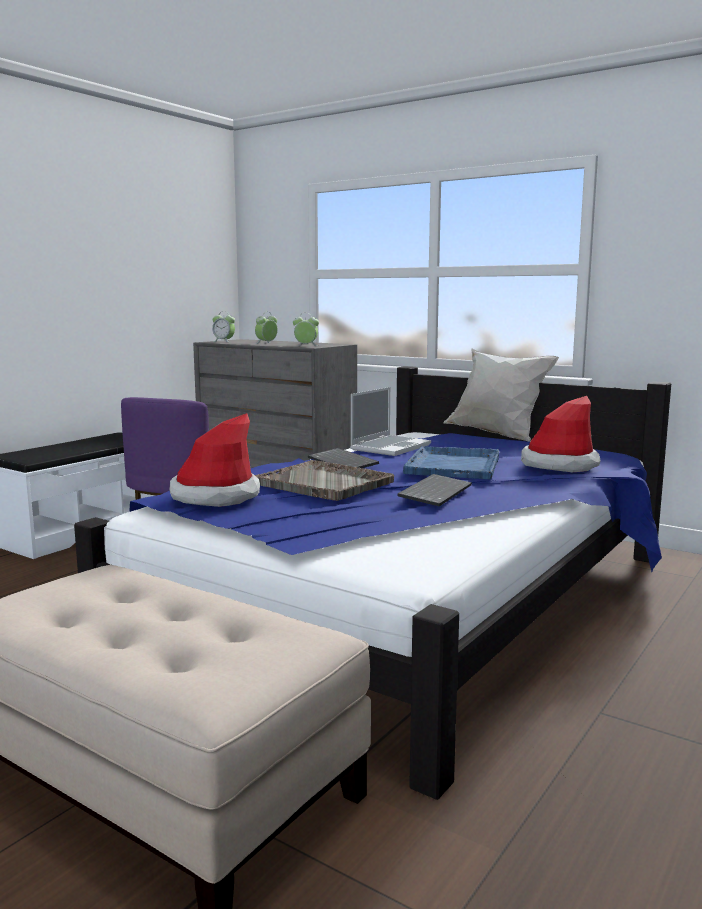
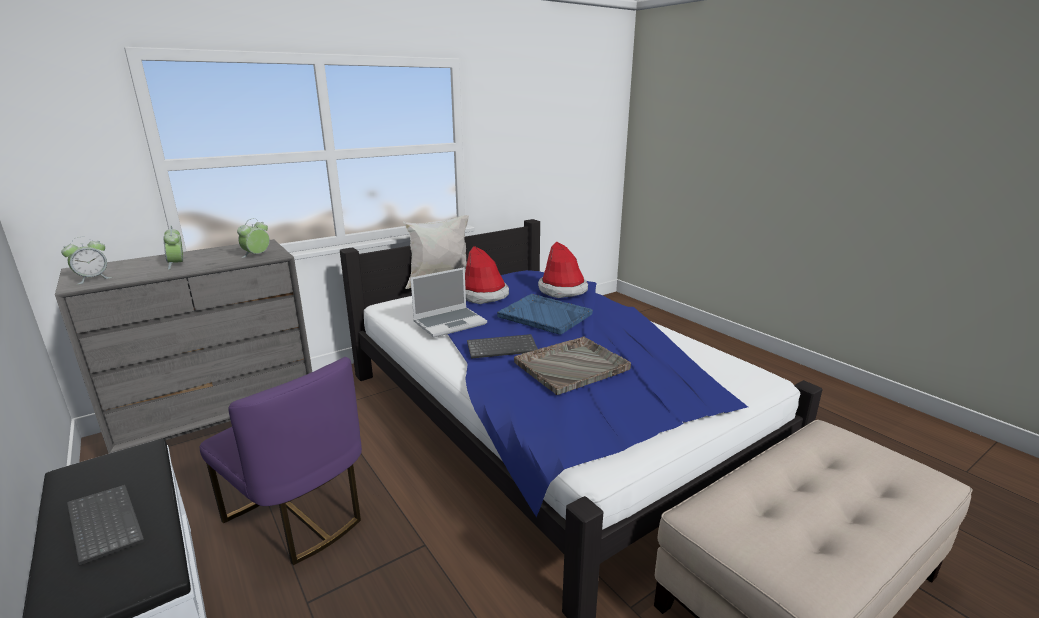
camera: 70 degrees left, 10 degrees up
hat [170,413,260,507] -> hat moved to [465,246,509,304]
laptop [350,387,431,456] -> laptop turned 90 degrees clockwise [410,267,487,337]
keyboard [398,474,472,506] -> keyboard moved to [67,485,144,565]

